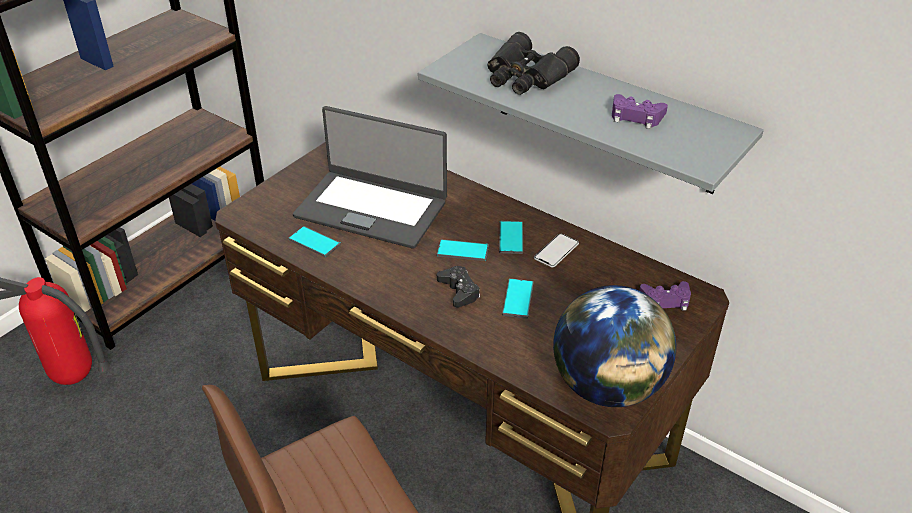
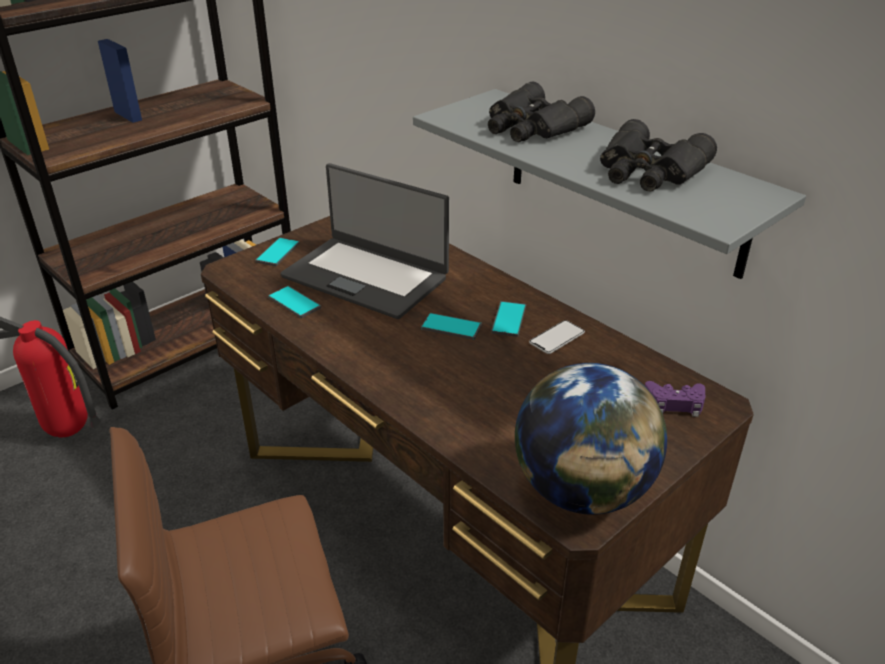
camera: 10 degrees right, 5 degrees down
black game controller [437,266,480,308] -> none
phone [502,278,534,319] -> phone moved to [255,238,300,266]
purple game controller [612,94,668,129] -> black binoculars [600,119,717,192]

